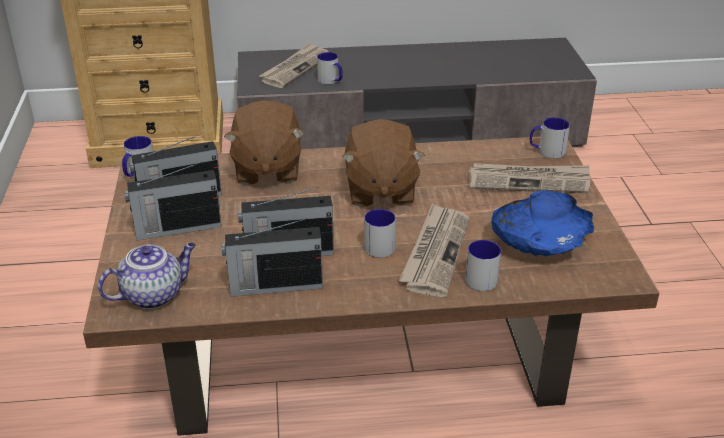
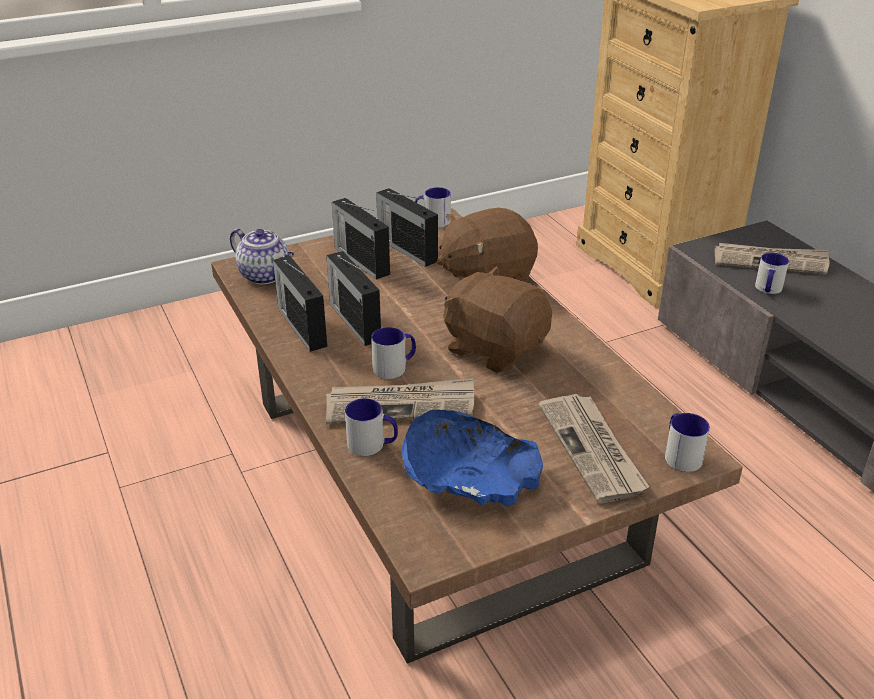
camera: 70 degrees right, 0 degrees up
brown plush toy [342,119,425,206] -> brown plush toy turned 60 degrees clockwise [443,266,552,373]

